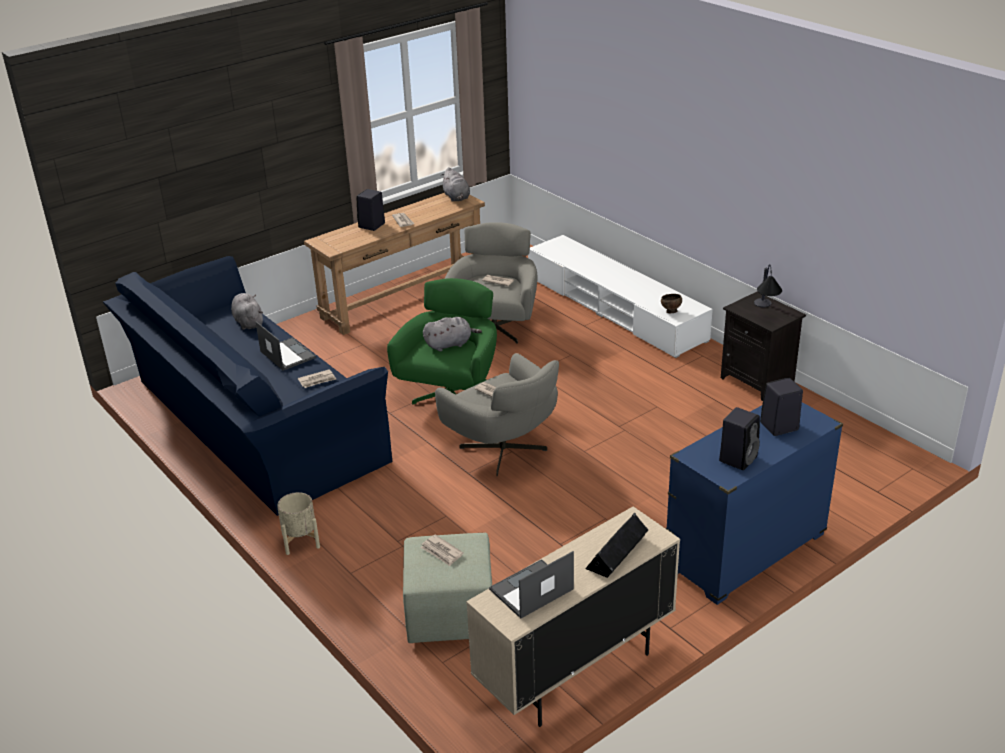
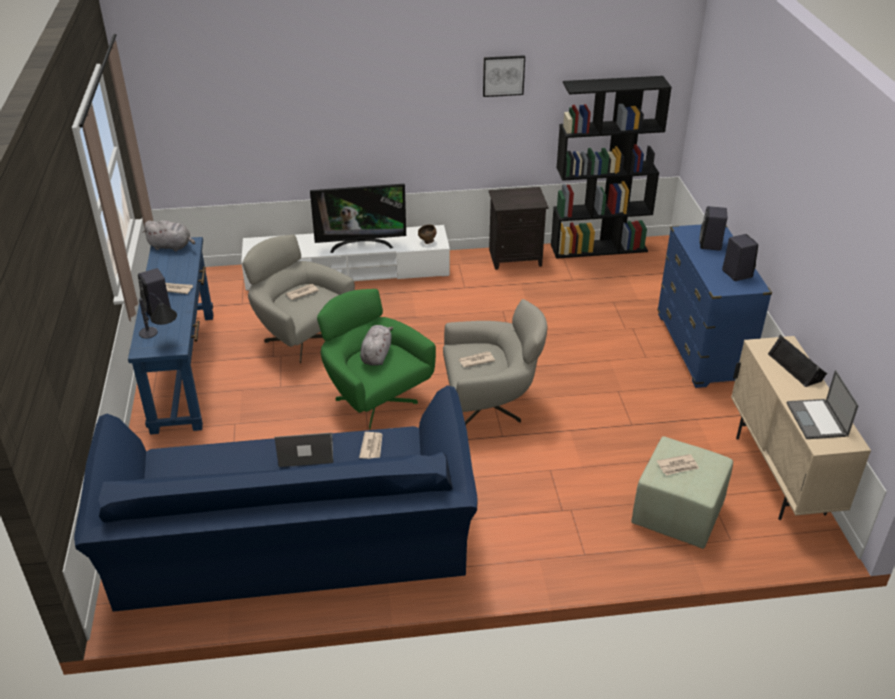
camera: 60 degrees left, 5 degrees up
grey plush toy [231,293,263,330] -> none
beige planter [277,492,320,555] -> none
brown console table [304,193,485,335] -> blue console table [128,237,213,435]
table lamp [754,264,782,307] -> table lamp moved to [139,293,177,338]
none -> television [310,184,406,253]
none -> picture [483,55,525,97]
none -> black bookcase [551,76,672,259]

